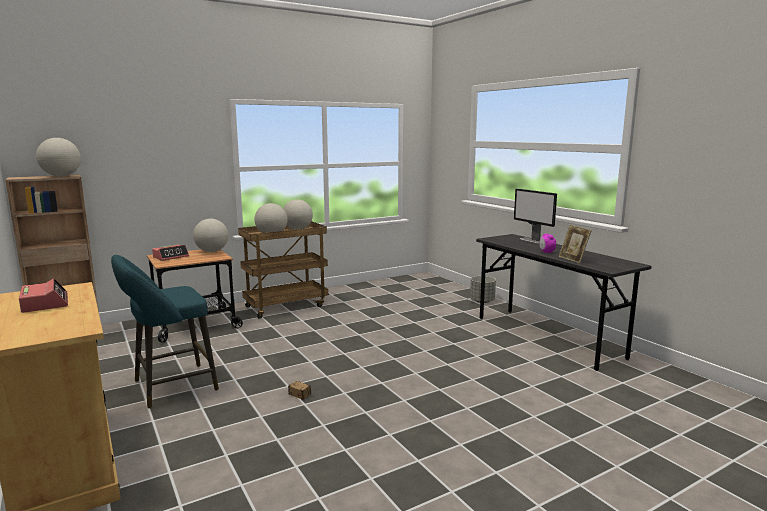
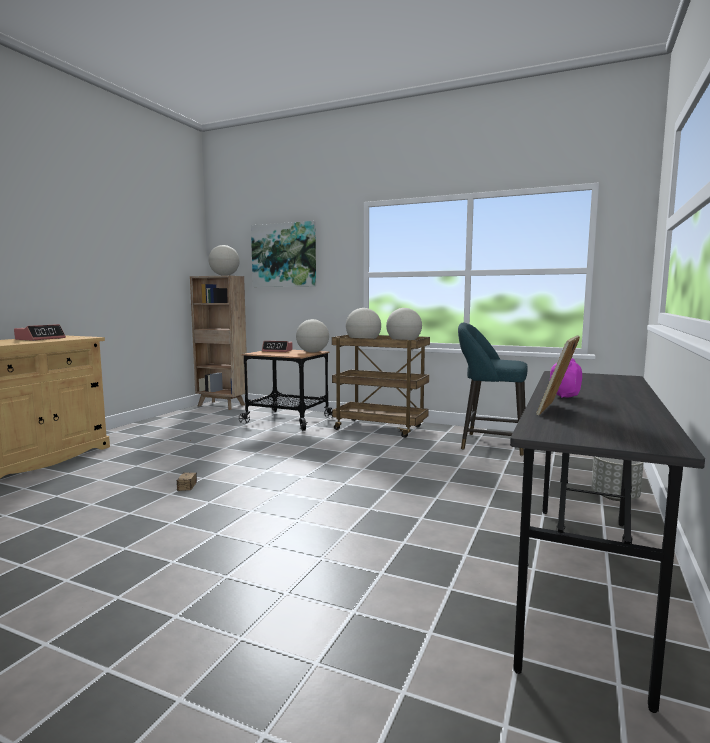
camera: 55 degrees right, 5 degrees down
turquoise stool [111,255,219,409] -> turquoise stool moved to [458,322,527,456]
monitor [514,189,557,244] -> none
none -> picture [251,221,316,287]

